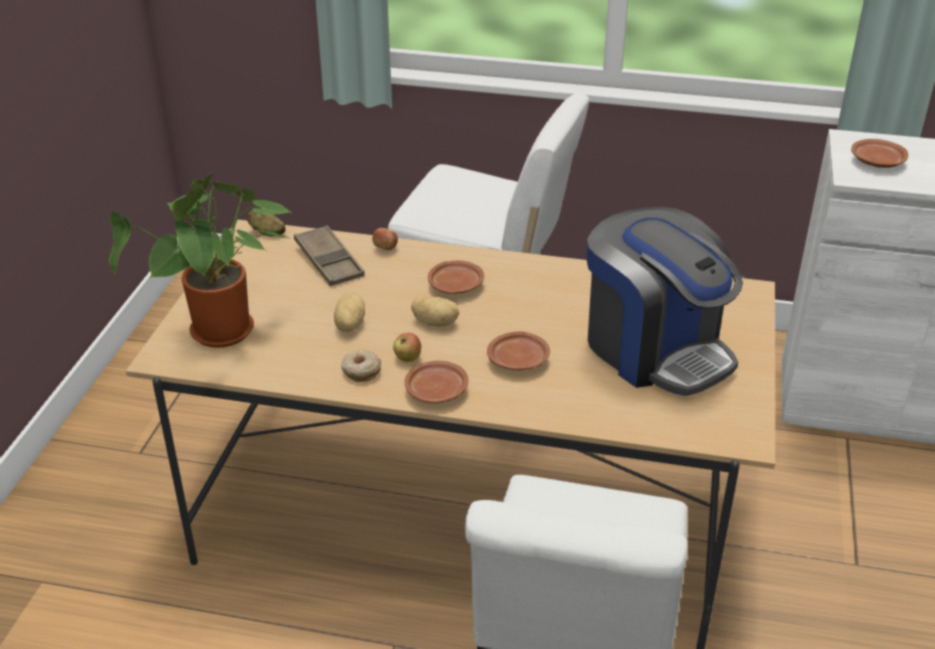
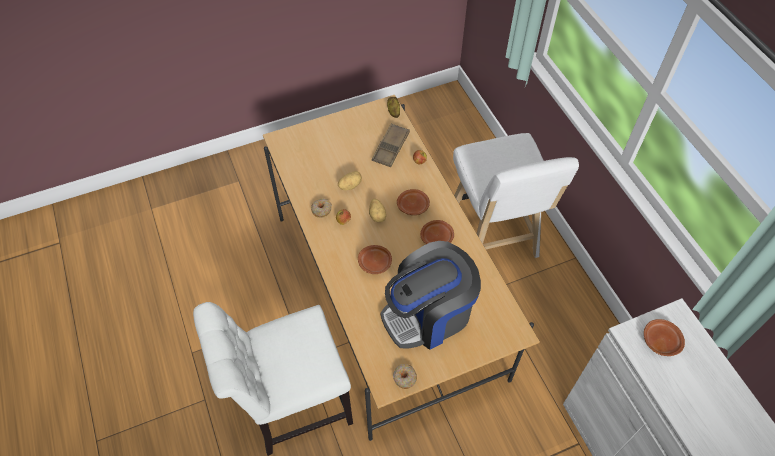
camera: 55 degrees right, 20 degrees up
potted plant [109,173,293,348] -> none
brown plate [405,361,469,403] -> brown plate moved to [420,220,454,244]
coffee machine [587,207,743,396] -> coffee machine turned 45 degrees clockwise [381,241,481,350]
none -> donut [393,364,417,389]

